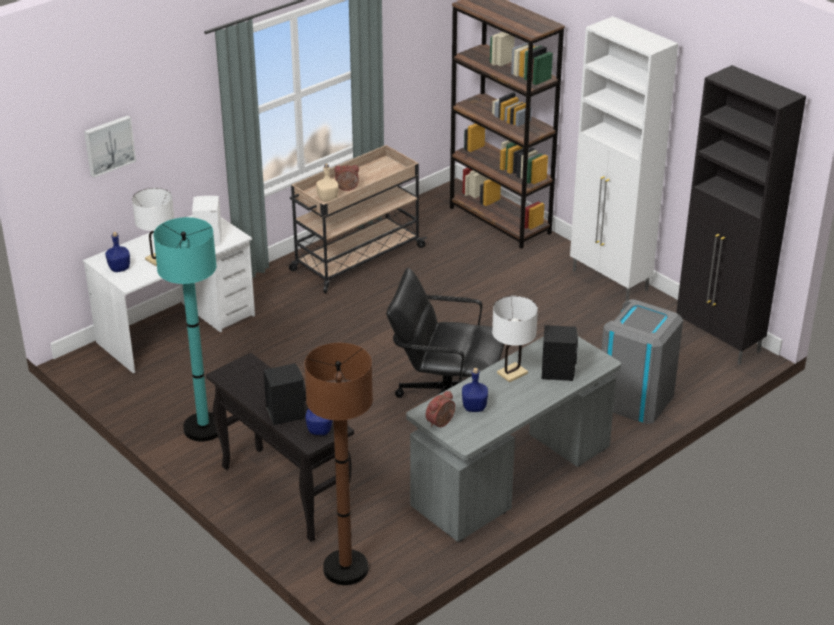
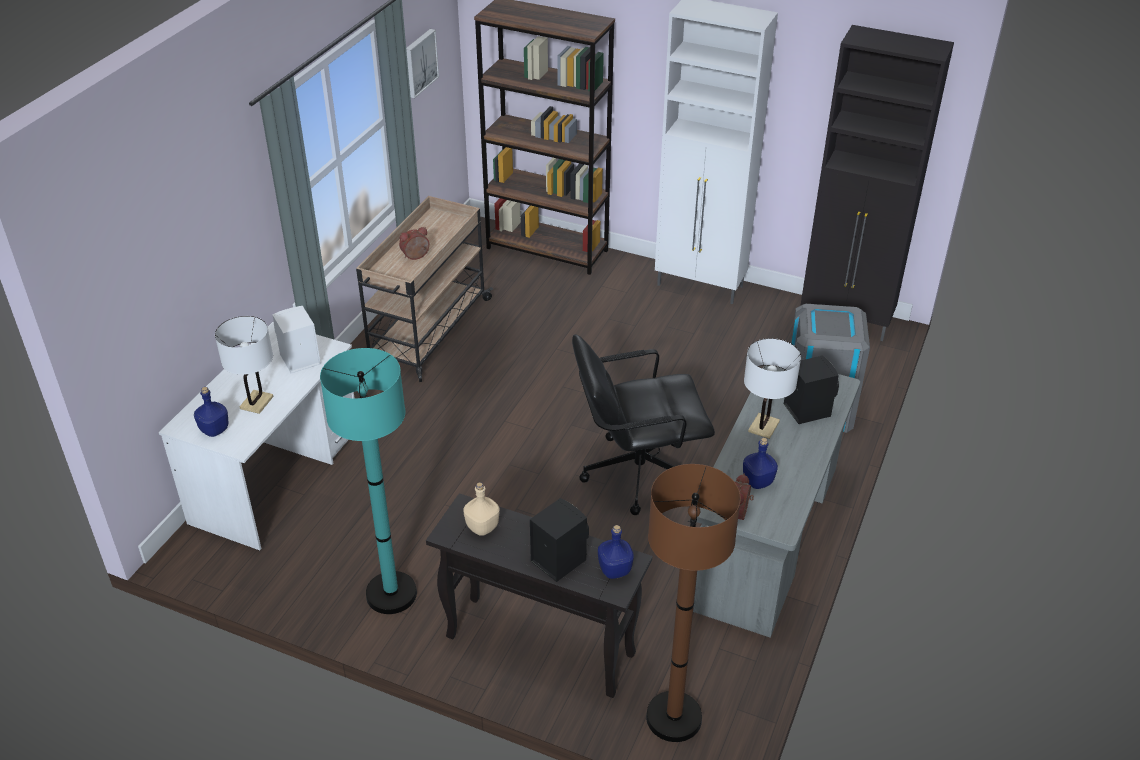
camera: 25 degrees left, 5 degrees up
picture [84,115,136,178] -> picture moved to [406,29,439,98]
beige bottle [316,164,338,202] -> beige bottle moved to [463,482,500,536]

